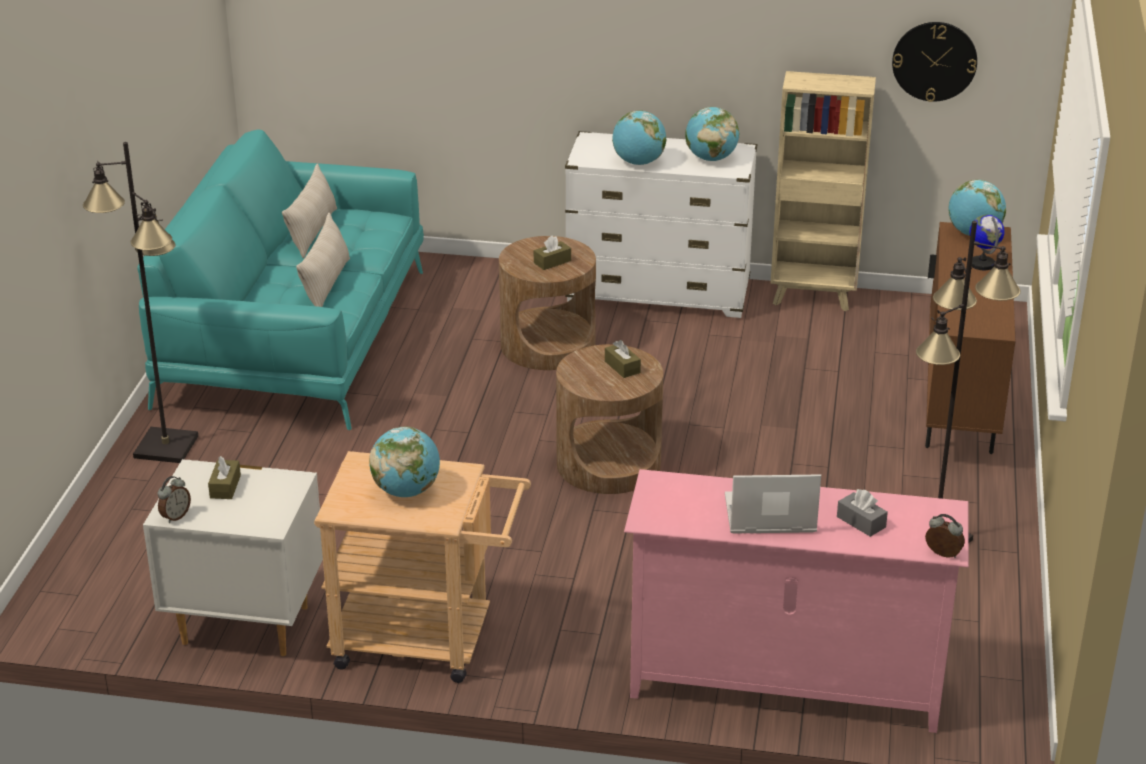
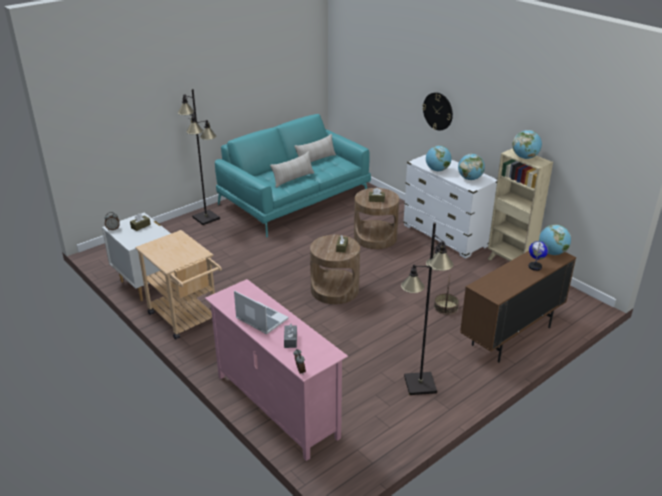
camera: 40 degrees right, 0 degrees up
globe [369,427,440,497] -> globe moved to [512,130,542,159]
wall clock [892,22,977,102] -> wall clock moved to [422,92,453,131]
none -> basket [434,274,459,315]

